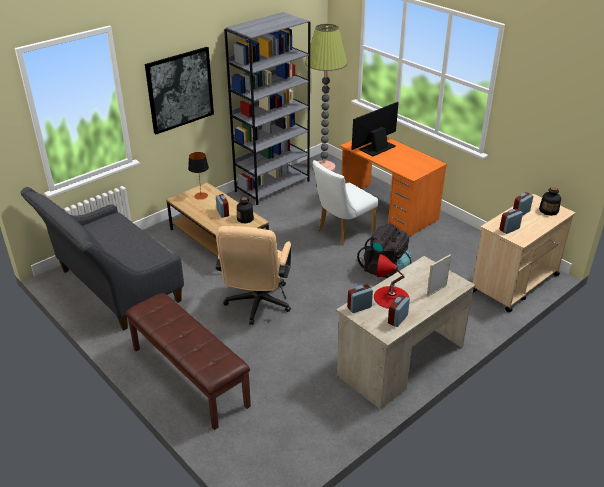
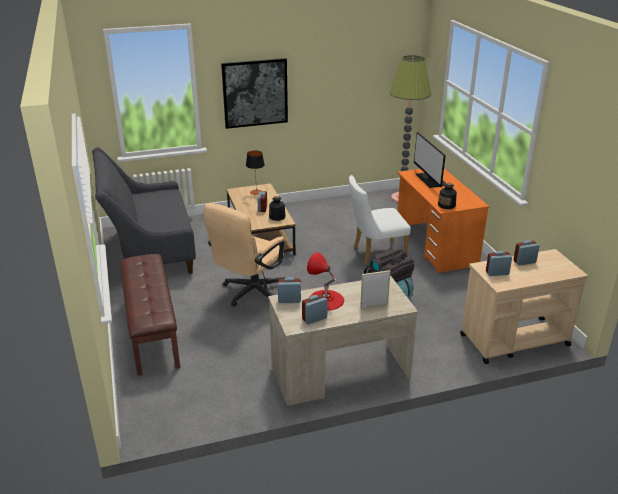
camera: 25 degrees right, 5 degrees down
grey bookcase [224,12,310,205] -> none
monitor [351,102,399,157] -> monitor turned 90 degrees counterclockwise [414,132,446,188]
bottle [539,187,561,216] -> bottle moved to [438,183,457,209]

